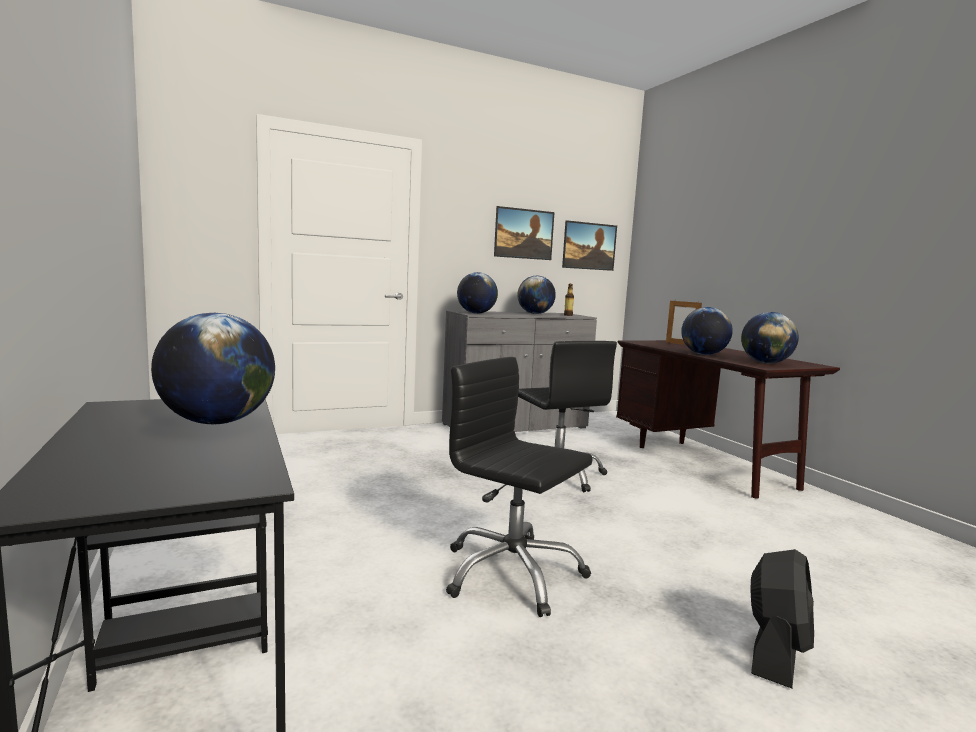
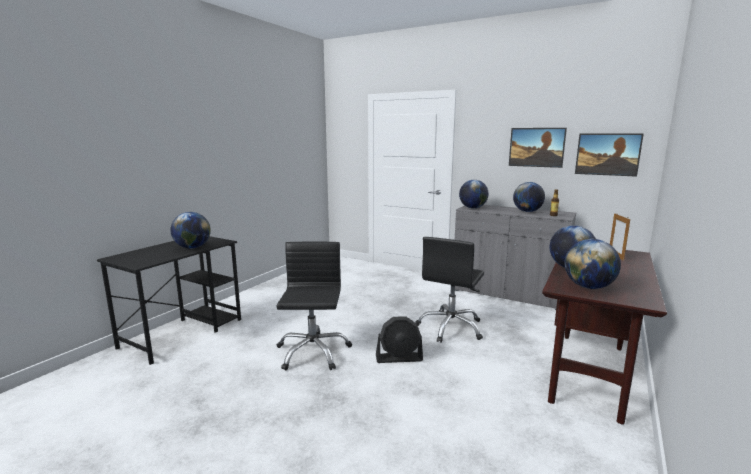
camera: 55 degrees right, 5 degrees up
black fan [750,549,814,688] -> black fan moved to [376,316,423,363]

